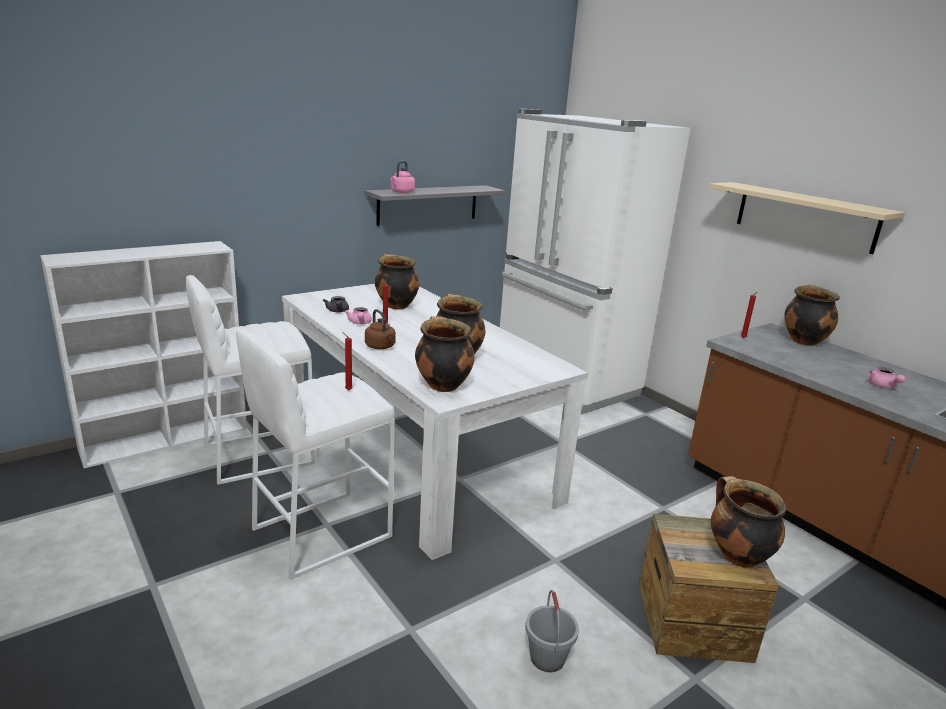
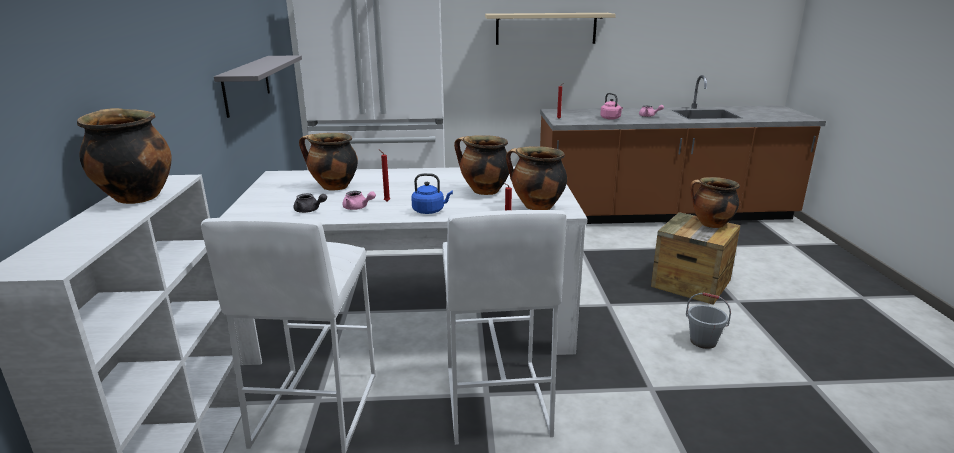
camera: 55 degrees left, 0 degrees up
brown kettle [365,309,396,349] -> blue kettle [411,173,453,214]
pink kettle [390,161,415,193] -> pink kettle moved to [600,93,623,120]
cooking pot [784,284,840,346] -> cooking pot moved to [77,108,172,204]

